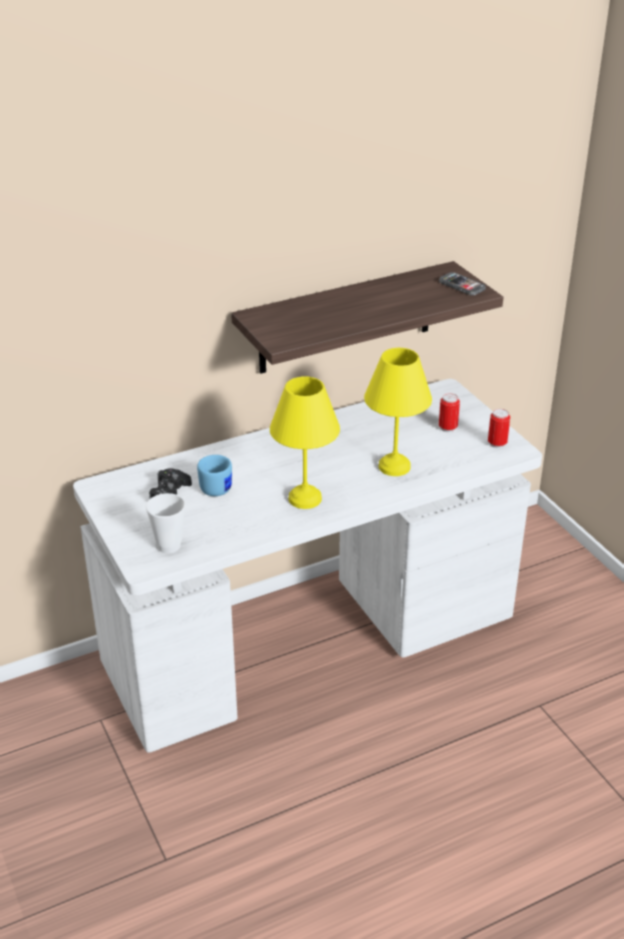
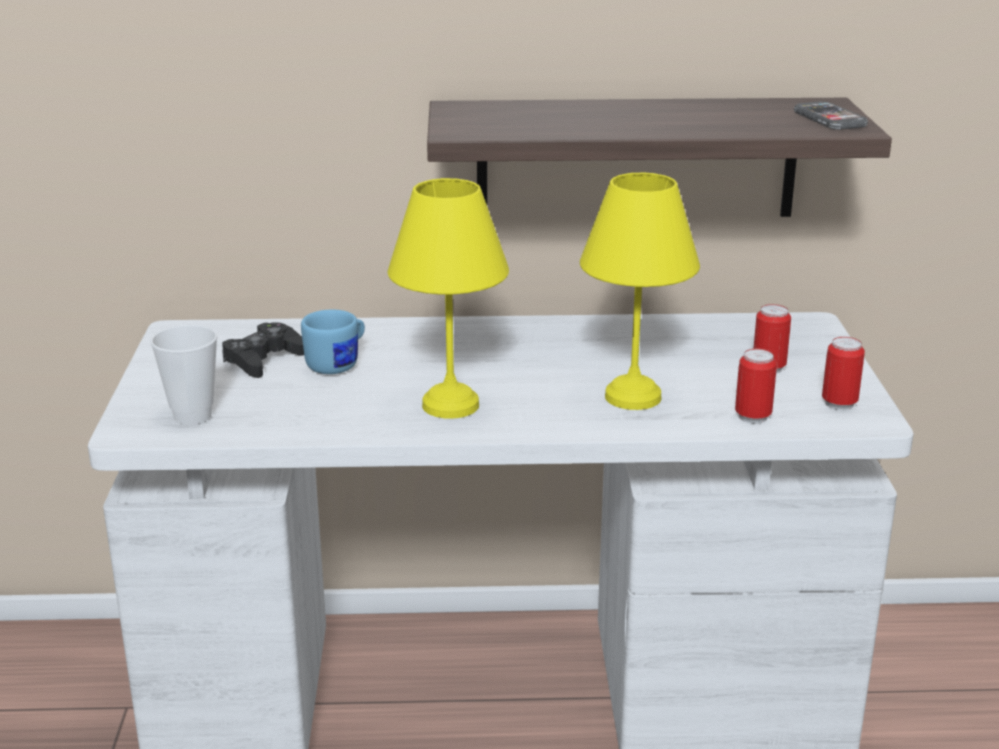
camera: 25 degrees right, 10 degrees down
none -> can [735,349,777,424]

